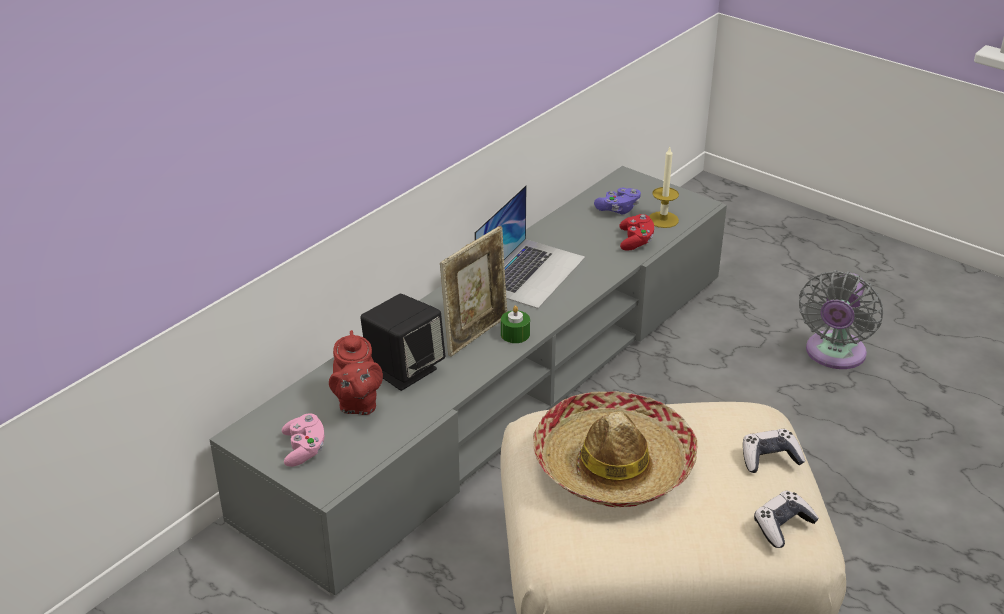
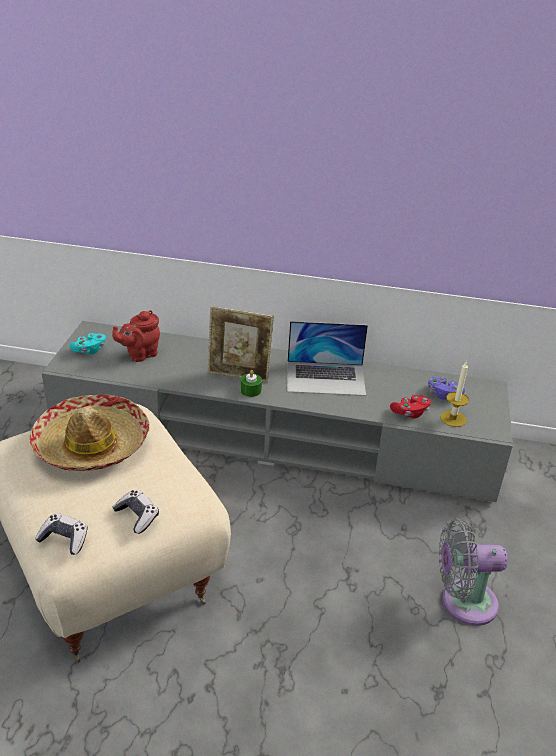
camera: 60 degrees right, 0 degrees up
pink game controller [282,413,325,467] -> turquoise game controller [69,333,106,355]
black speaker [360,294,445,391] -> none

